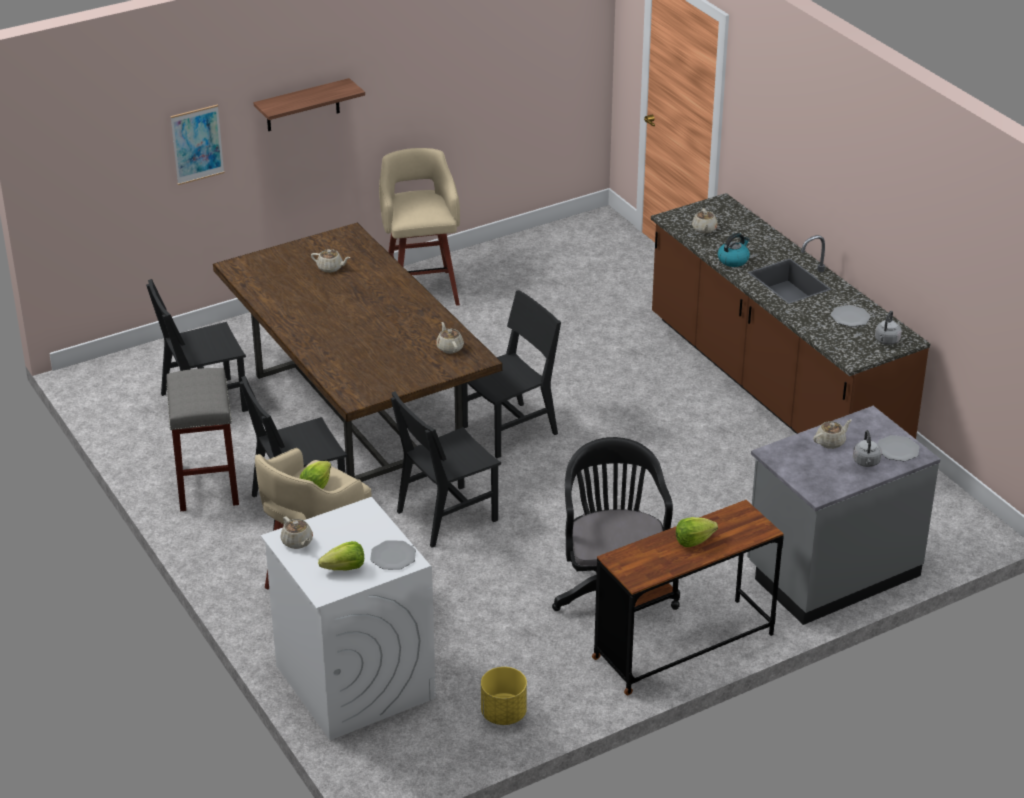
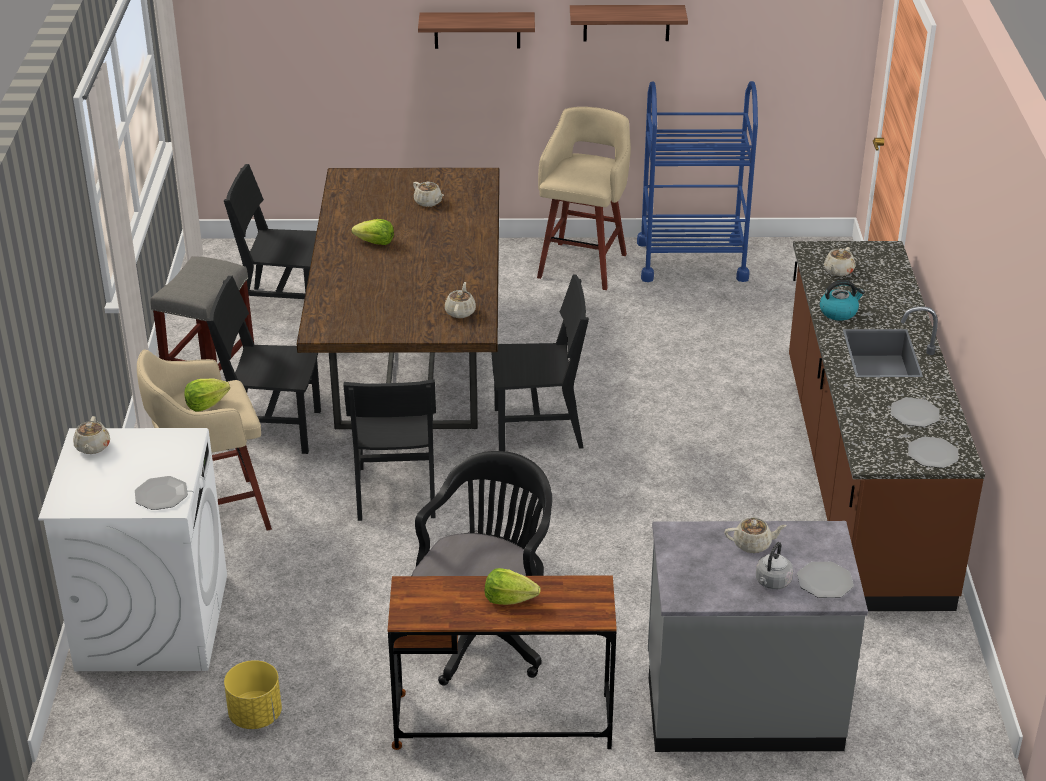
camera: 30 degrees right, 0 degrees up
picture [170,105,224,185] -> none
lettuce [318,541,364,570] -> lettuce moved to [352,219,394,245]
black chair [391,391,501,548] -> black chair turned 90 degrees counterclockwise [343,379,436,521]
grey kettle [875,311,902,345] -> plate [908,437,958,468]
none -> shelf [570,5,688,41]
none -> blue cart [637,81,758,282]

